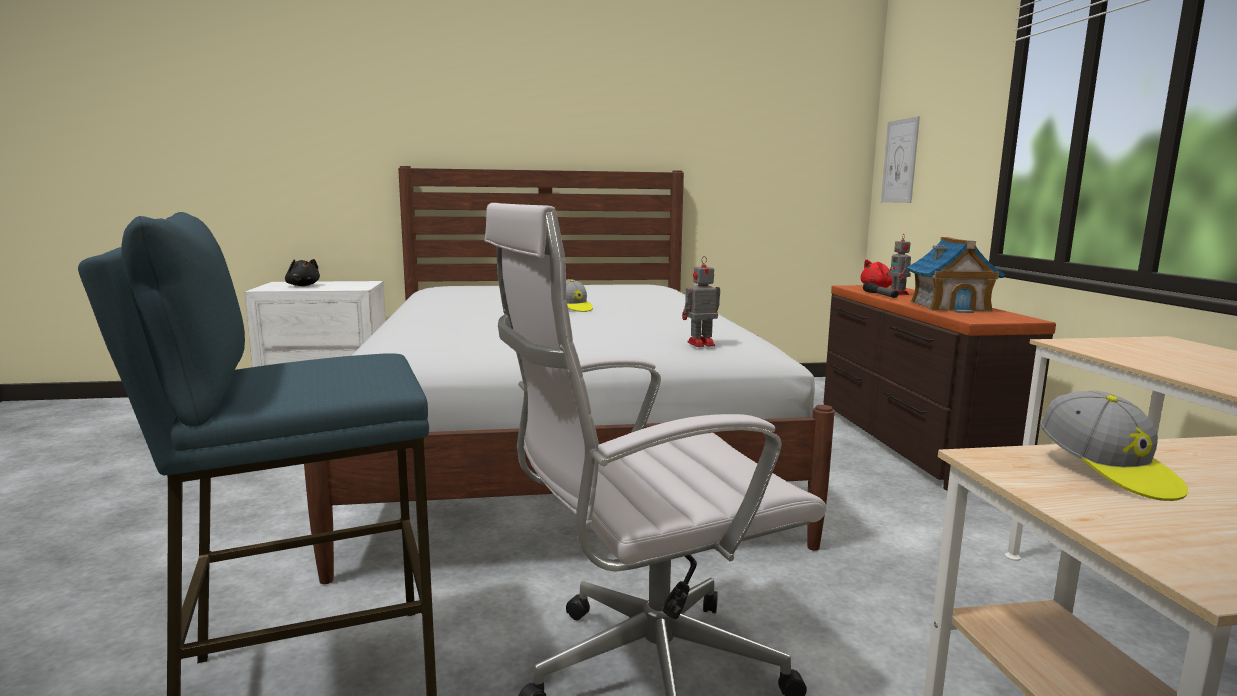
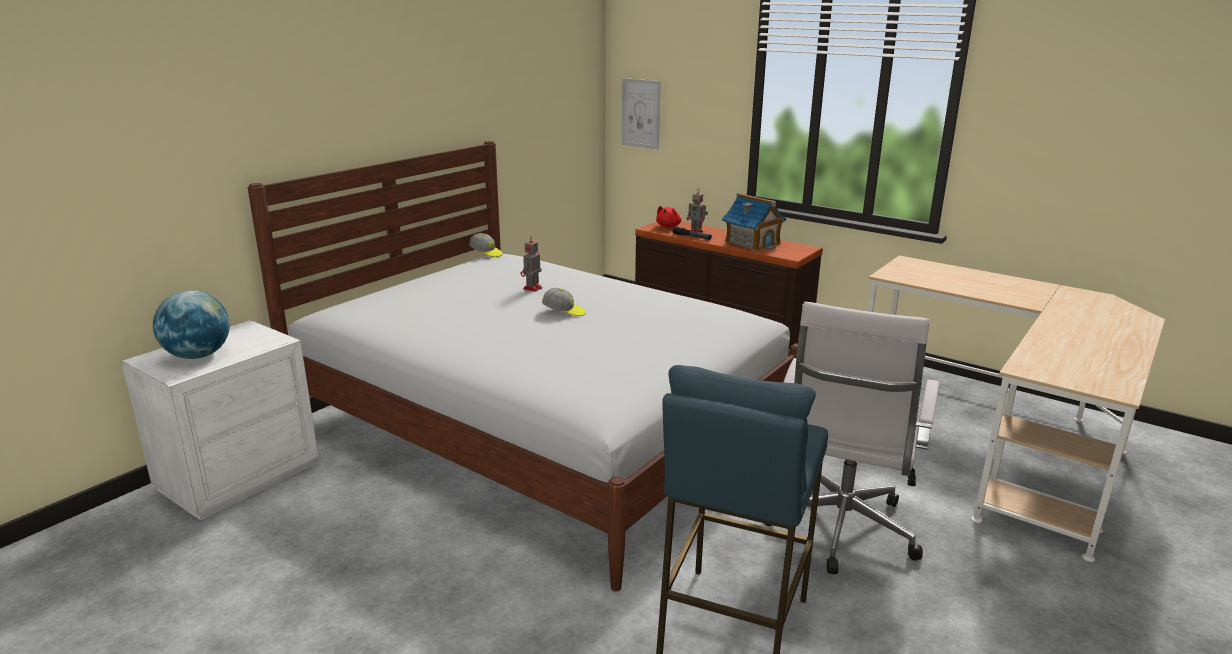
camera: 45 degrees left, 10 degrees up
black plush toy [285,259,320,286] -> globe [153,290,230,359]
toy robot [682,256,720,347] -> toy robot moved to [520,236,542,292]
cap [1040,391,1188,501] -> cap moved to [469,233,502,257]

